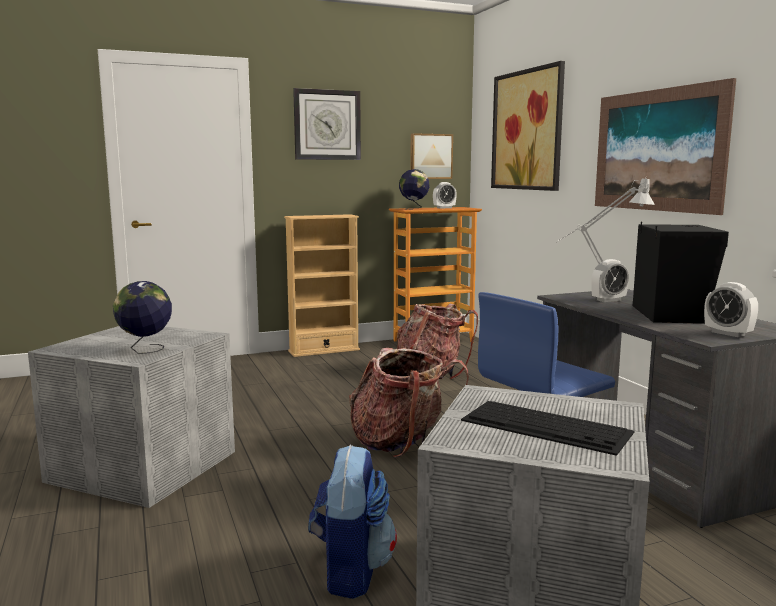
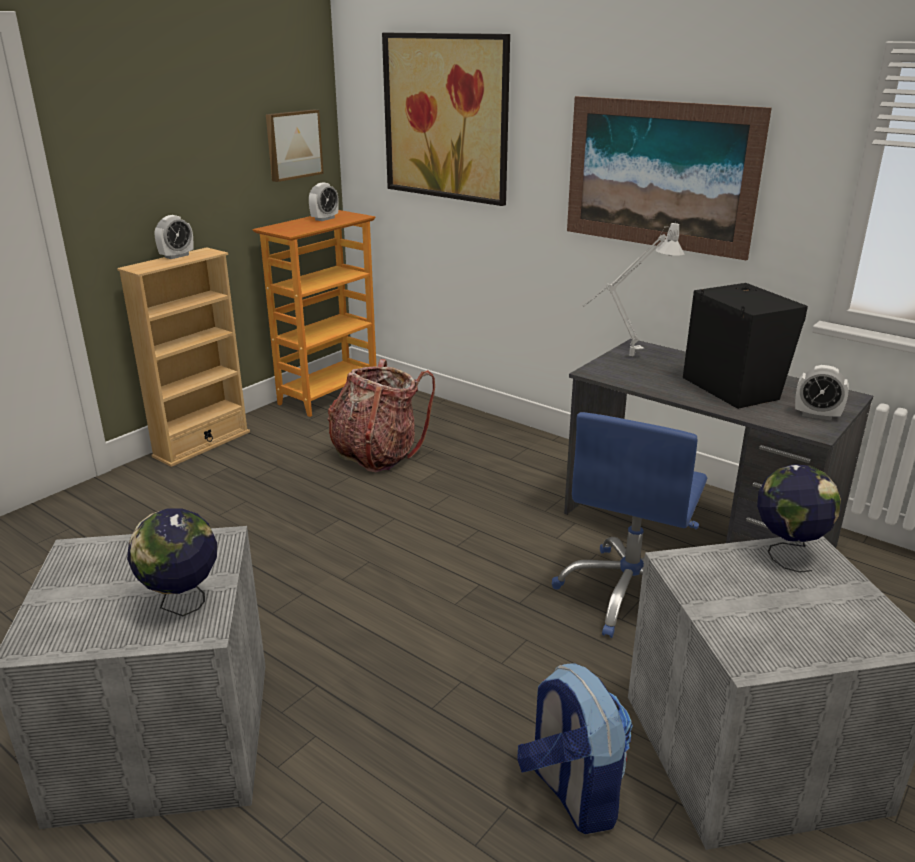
camera: 30 degrees left, 15 degrees up
wall clock [293,88,361,160] -> none
backpack [349,347,469,458] -> none
globe [399,169,430,210] -> globe moved to [757,464,841,573]
keyboard [461,401,635,456] -> none
alarm clock [591,259,629,302] -> alarm clock moved to [155,215,194,259]

